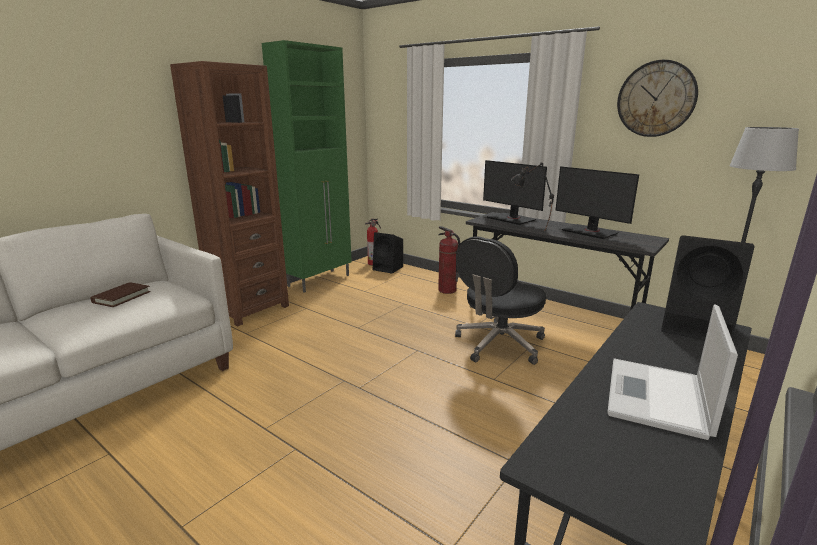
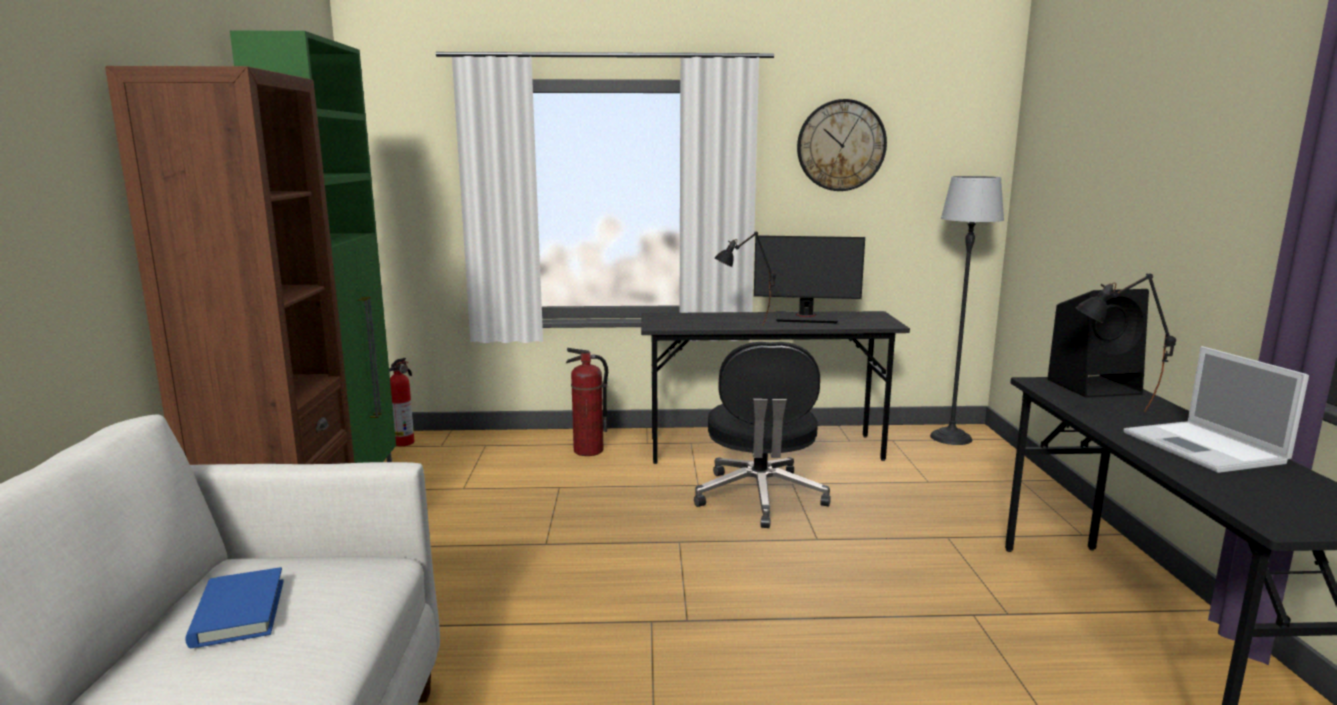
camera: 40 degrees left, 5 degrees down
brown book [91,282,151,307] -> blue book [186,567,284,648]
black speaker [373,232,403,274] -> none
monitor [483,160,547,225] -> none
none -> black table lamp [1075,273,1176,412]

